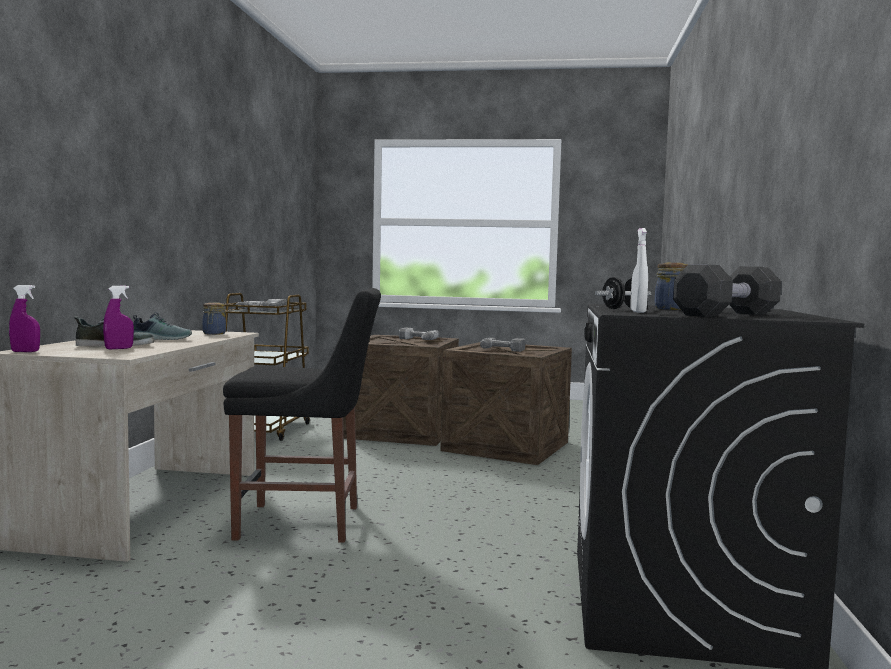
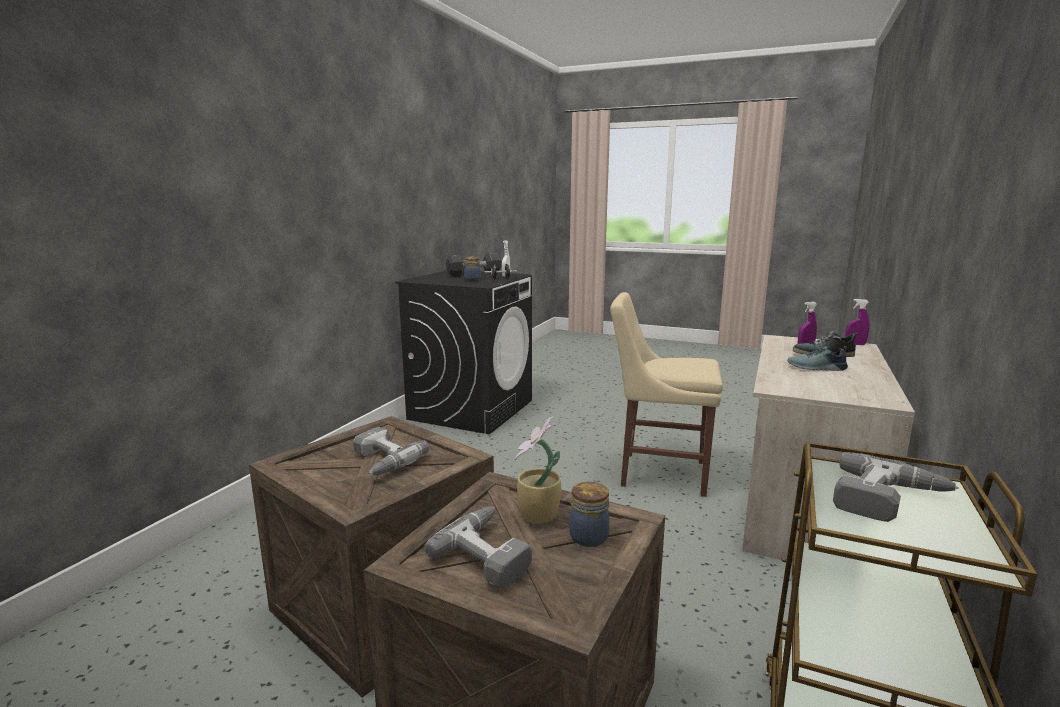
camera: 165 degrees left, 10 degrees up
jar [202,302,226,335] -> jar moved to [569,482,609,547]
black chair [223,288,381,543] -> beige chair [610,292,723,497]
none -> potted plant [515,416,561,523]

